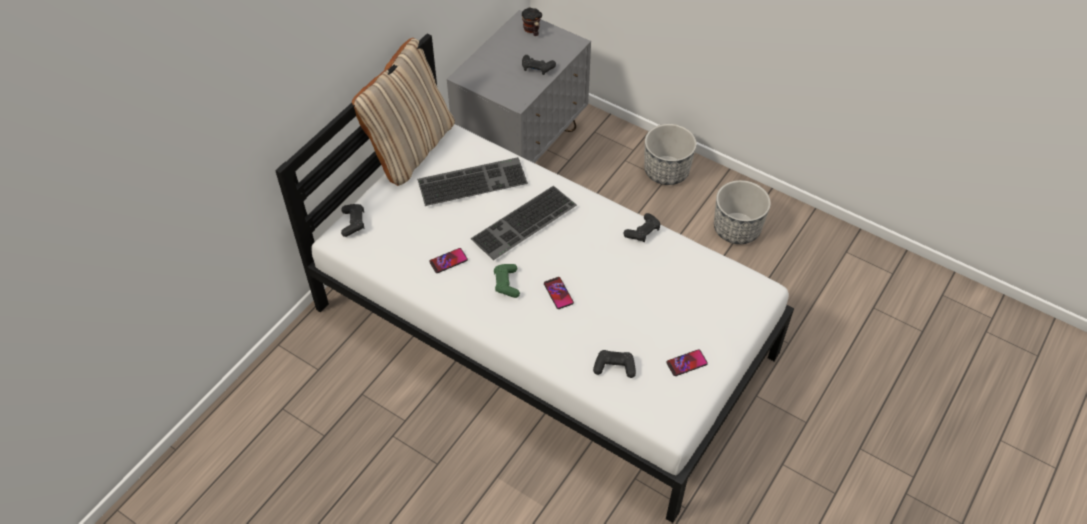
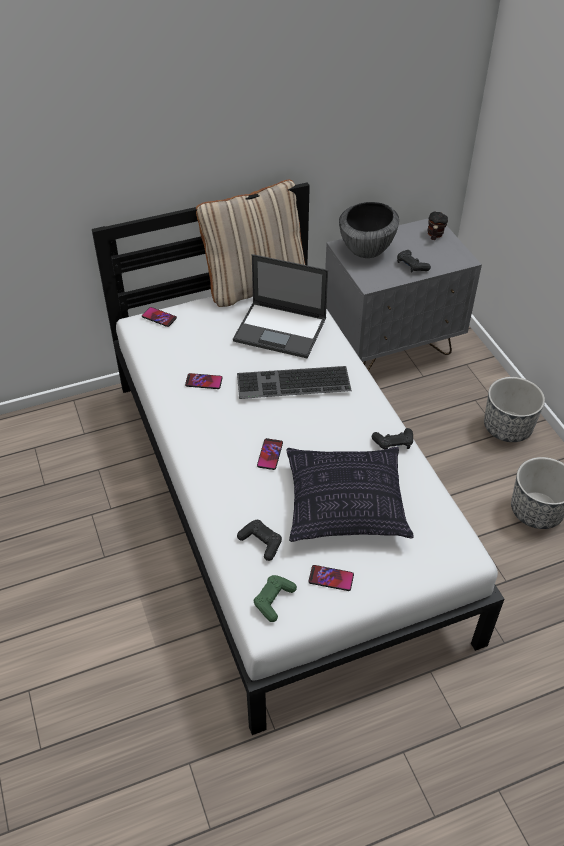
camera: 35 degrees right, 5 degrees down
black game controller [341,204,364,237] -> phone [142,307,177,327]
keyboard [417,157,528,206] -> laptop [233,254,328,358]
green game controller [494,264,520,298] -> green game controller moved to [254,575,297,622]
none -> pillow [287,447,414,542]
none -> bowl [339,202,399,258]

